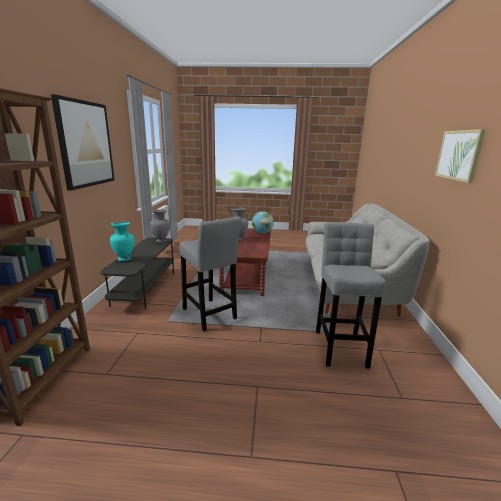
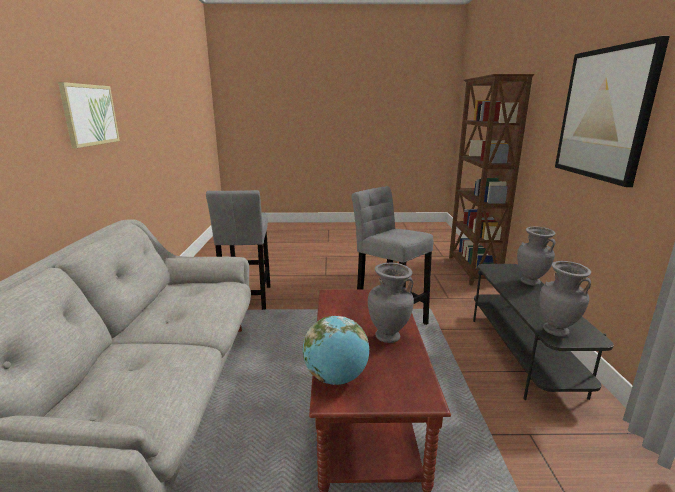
camera: 175 degrees right, 0 degrees up
turquoise vase [110,222,135,261] -> grey vase [517,227,556,286]

